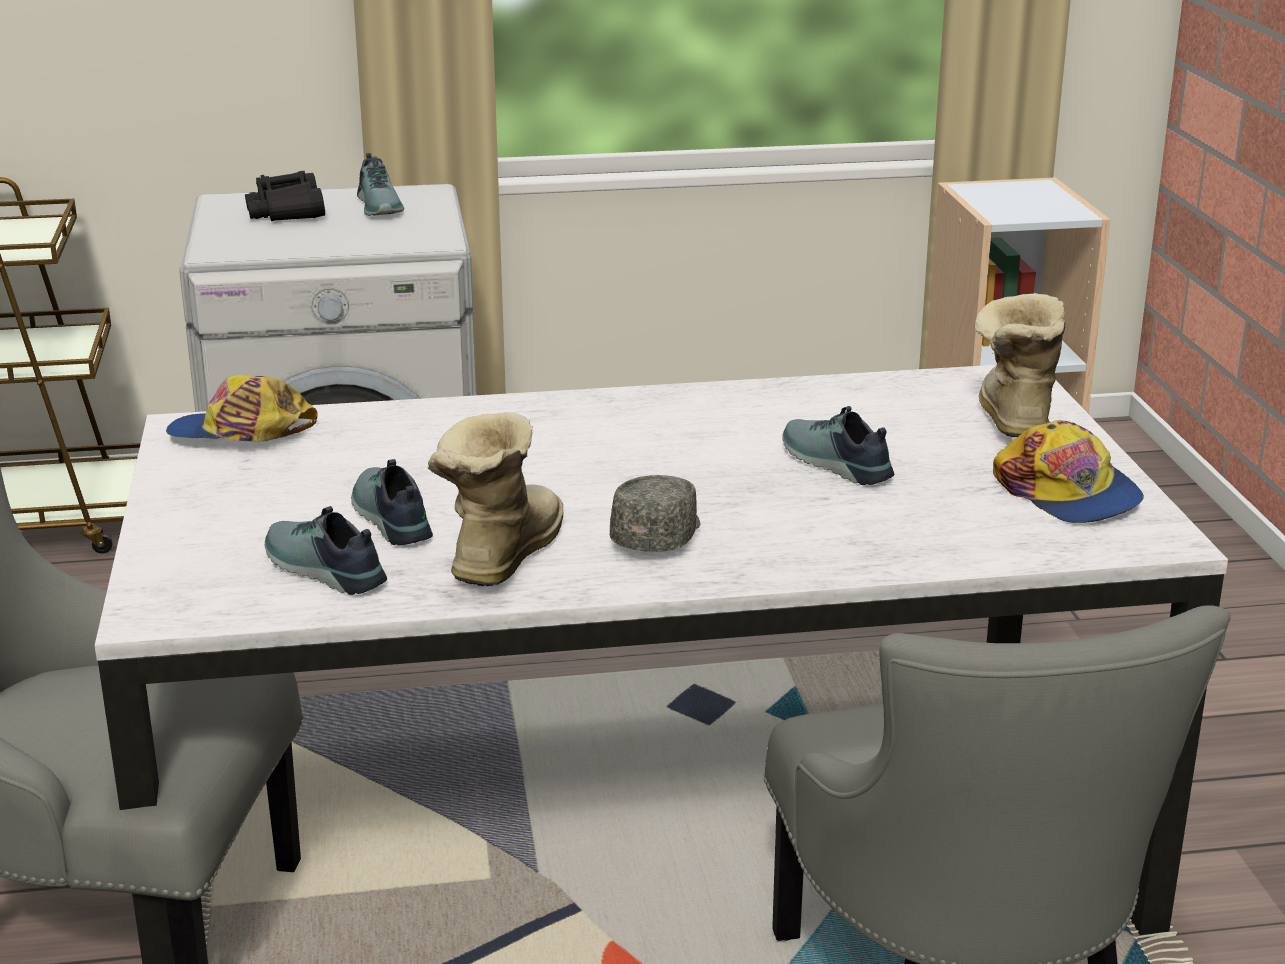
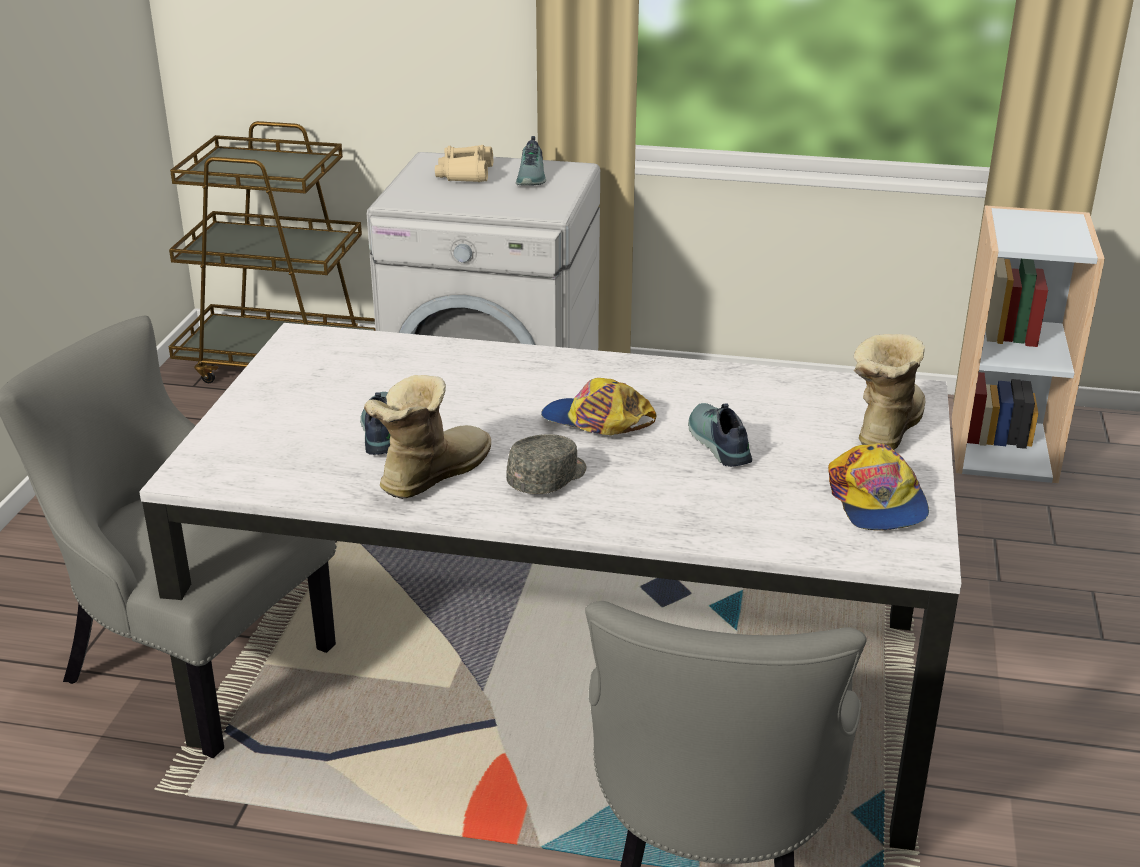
camera: 20 degrees right, 5 degrees up
cap [166,375,318,442] -> cap moved to [541,378,657,435]
black binoculars [245,171,325,221] -> beige binoculars [435,145,493,182]
shoe [265,506,387,595] -> none

